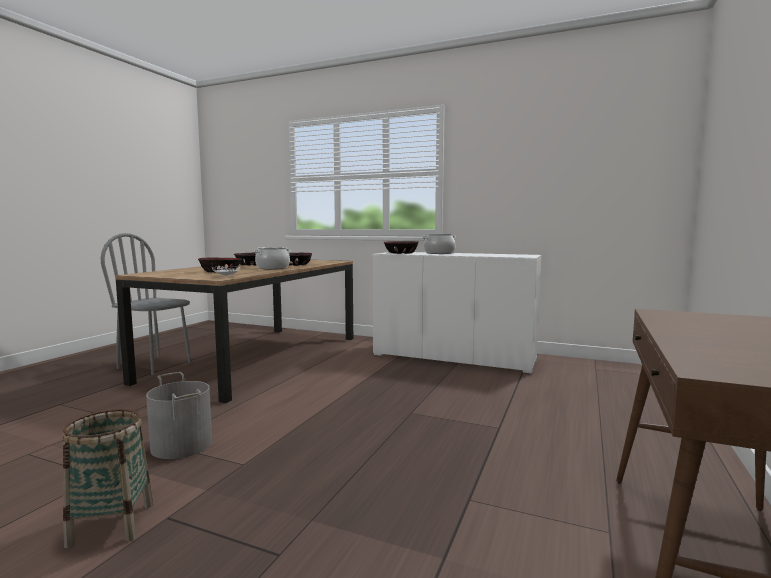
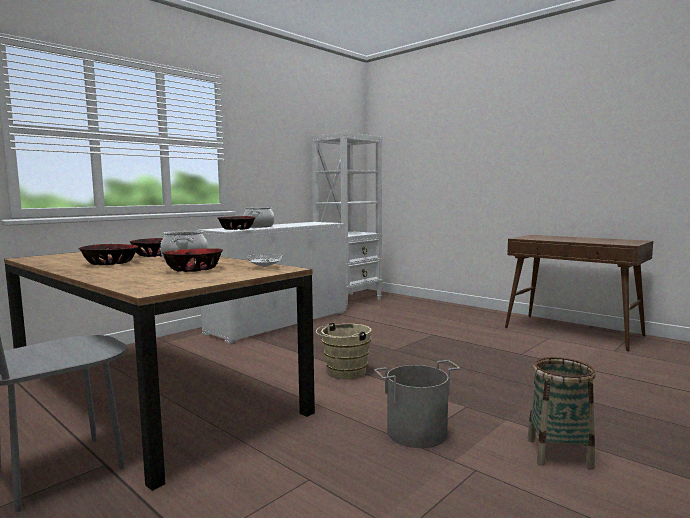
camera: 70 degrees left, 0 degrees up
none -> white bookcase [311,132,383,308]
none -> beige bucket [316,323,372,379]

